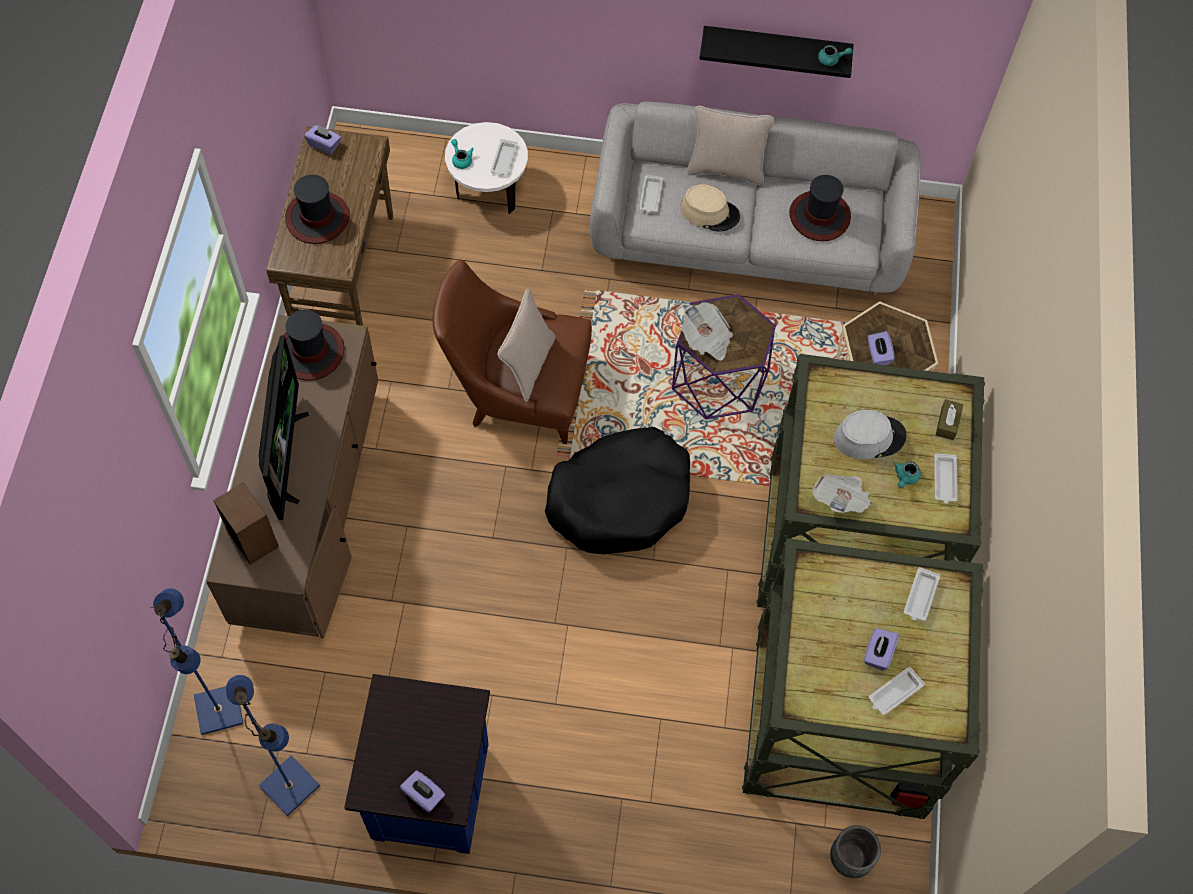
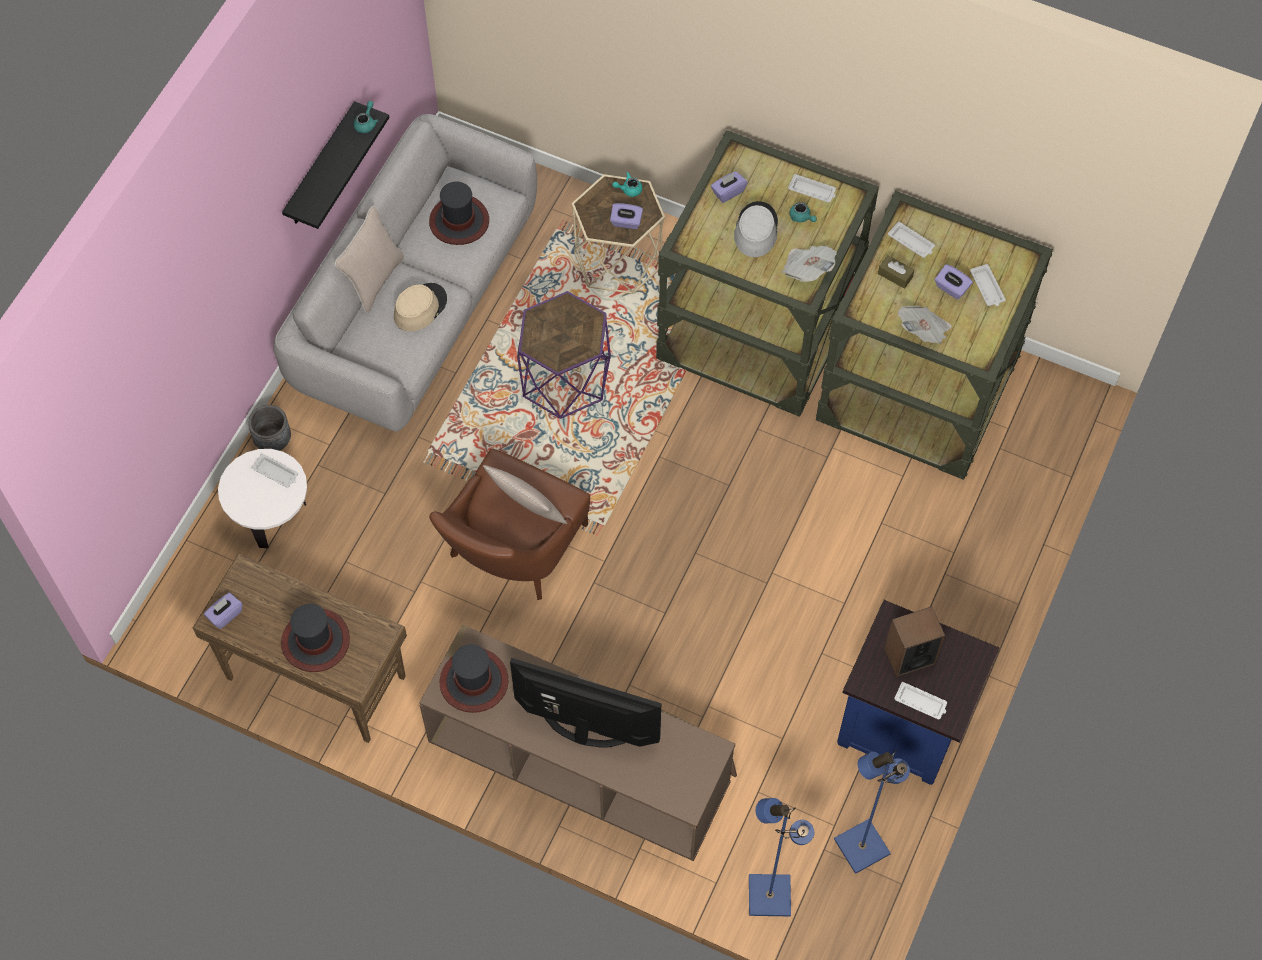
camera: 70 degrees left, 0 degrees up
speaker [213,482,279,565] -> speaker moved to [884,607,945,677]
purple tissue box [400,771,445,813] -> purple tissue box moved to [711,171,747,203]
turquoise teapot [451,139,474,169] -> turquoise teapot moved to [612,172,642,197]
black dog bed [545,427,690,554] -> none
white tray [639,175,663,213] -> white tray moved to [894,682,947,719]
newspaper [681,302,733,361] -> newspaper moved to [898,306,952,344]
grey planter [830,825,881,878] -> grey planter moved to [248,405,291,451]
brown tissue box [936,399,963,440] -> brown tissue box moved to [878,255,914,289]

